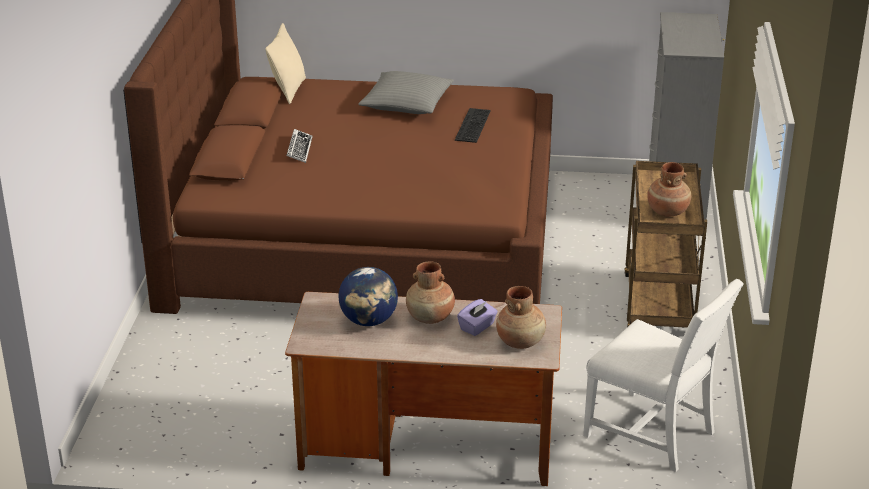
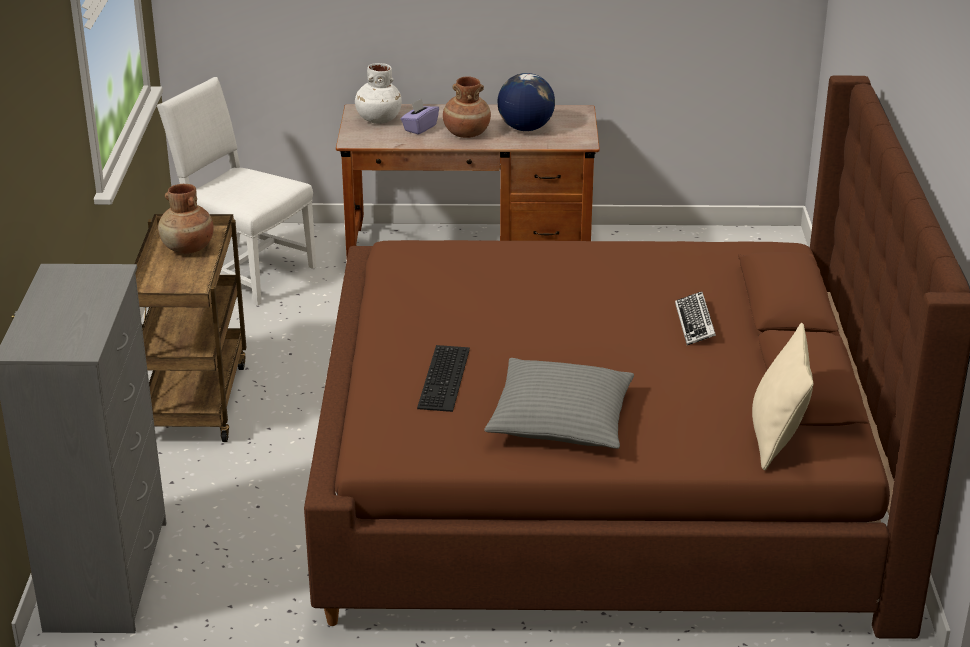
camera: 175 degrees right, 0 degrees up
brown vase [496,286,546,349] -> white vase [355,63,402,124]

